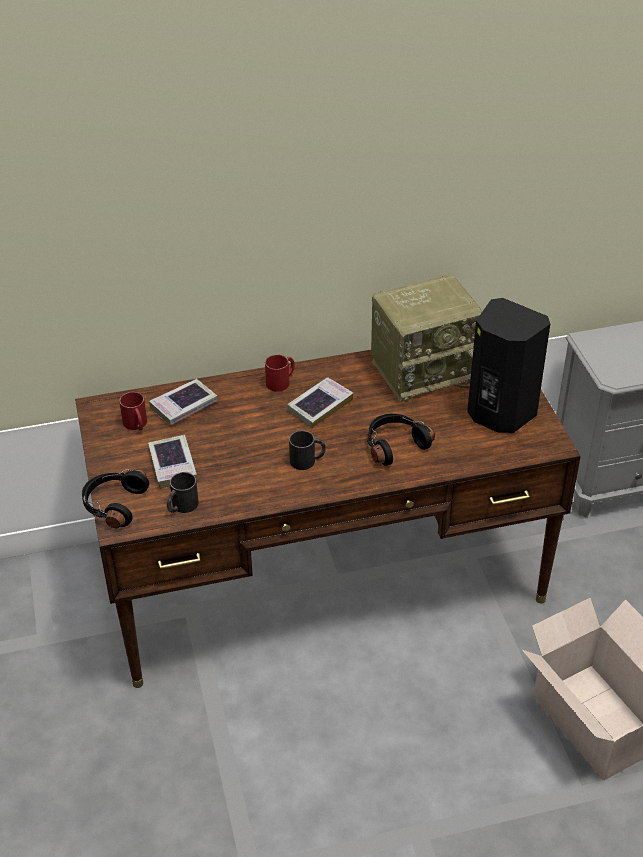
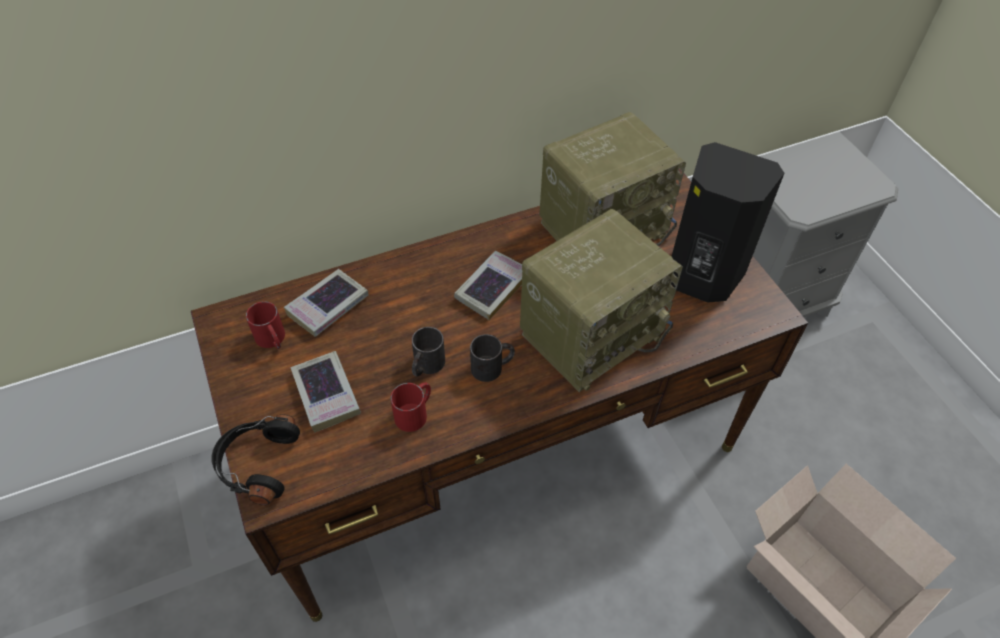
camera: 10 degrees left, 10 degrees up
black mug [167,472,199,513] -> black mug moved to [412,327,445,377]
red mug [265,355,295,392] -> red mug moved to [390,382,431,432]
black headphones [367,413,435,466] -> radio [520,209,683,392]

